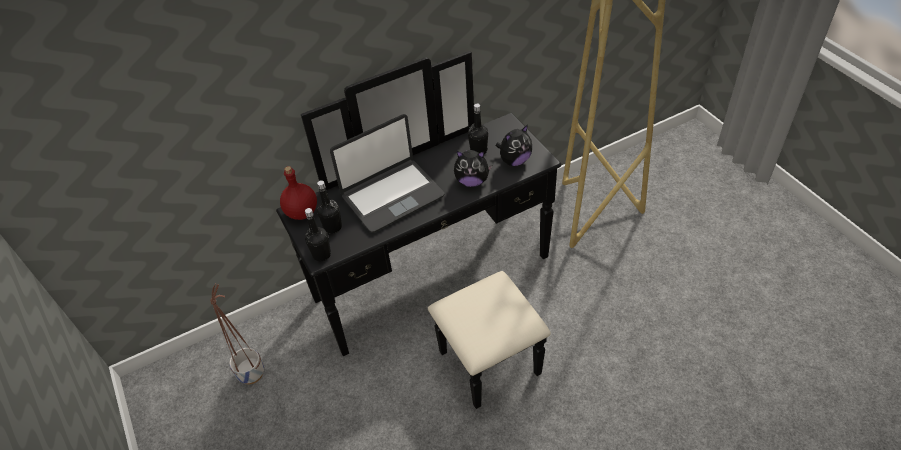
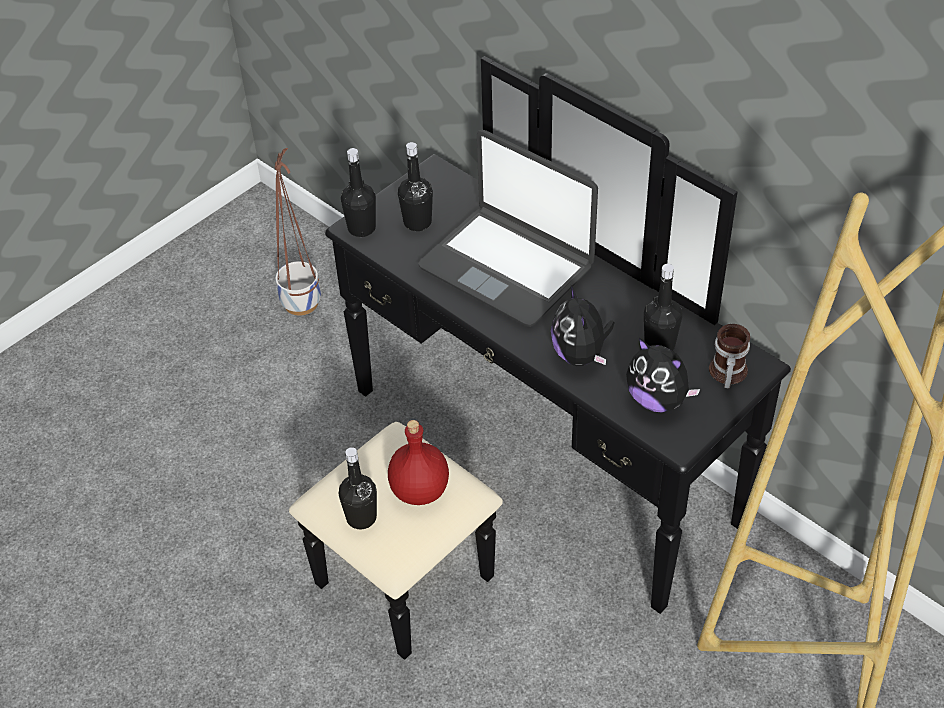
camera: 70 degrees right, 0 degrees up
red bottle [280,166,317,220] -> red bottle moved to [388,420,449,505]
none -> black bottle [339,447,377,529]
none -> mug [709,324,750,388]

